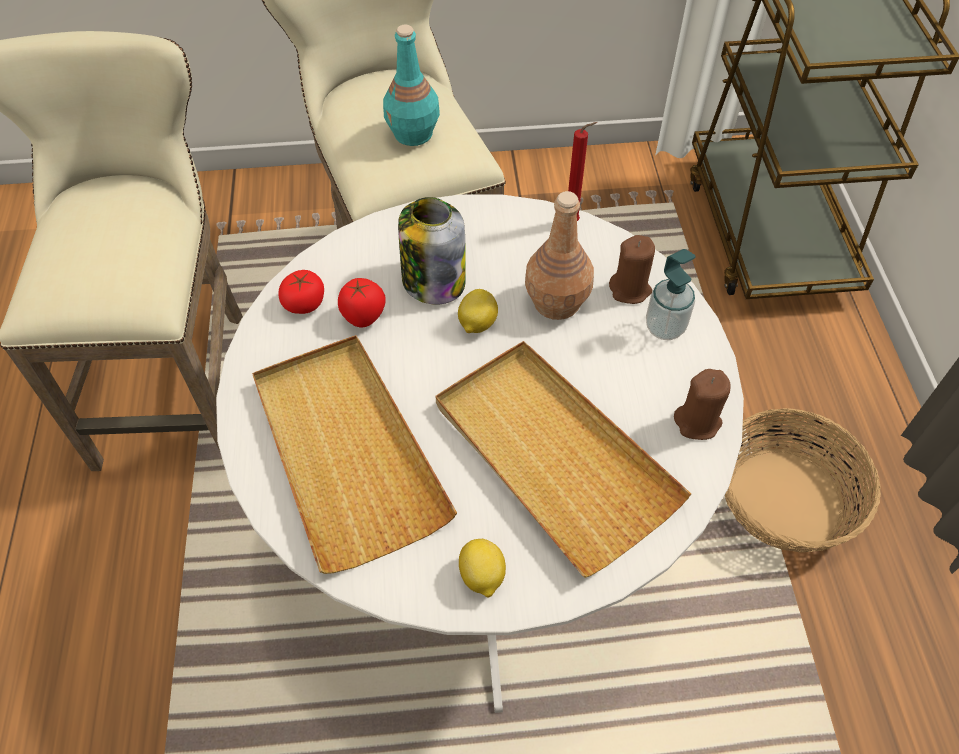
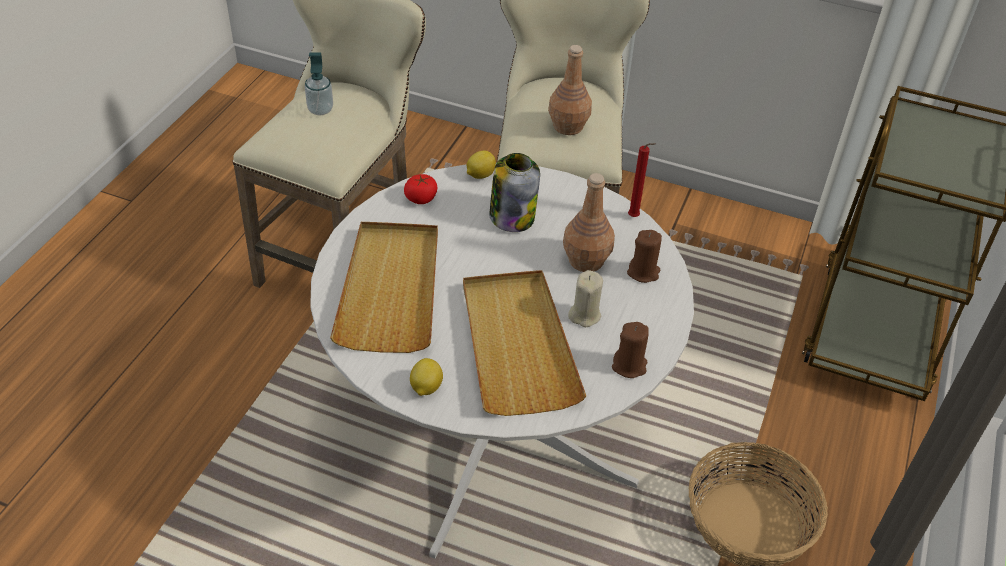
camera: 25 degrees right, 10 degrees down
tomato [338,278,386,327] -> none
turquoise bottle [383,25,440,146] -> brown bottle [548,45,592,135]
lemon [458,289,498,333] -> lemon moved to [467,151,496,179]
soap dispenser [646,249,696,340] -> soap dispenser moved to [305,53,333,115]
none -> beige candle [568,270,603,327]

